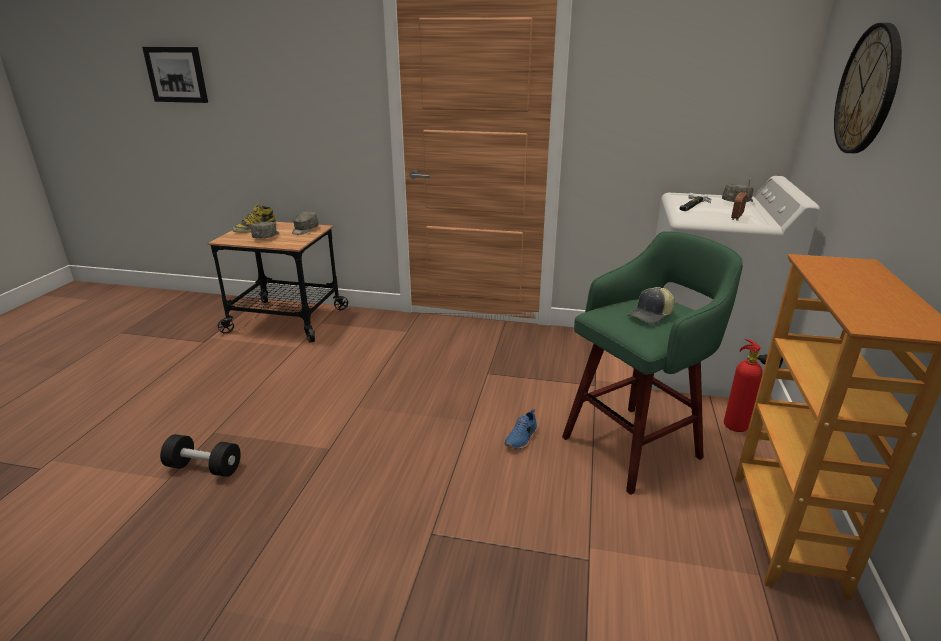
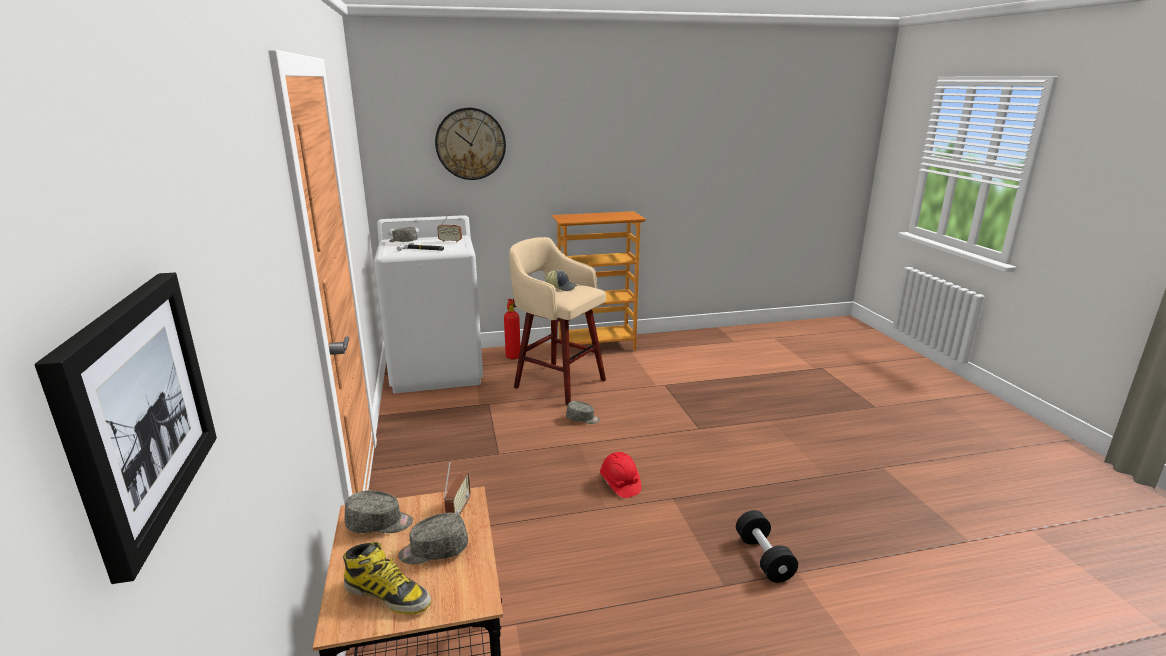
camera: 115 degrees left, 5 degrees down
blue shoe [504,408,537,449] -> grey cap [566,401,600,424]
green stool [562,231,743,495] -> beige stool [509,237,606,406]
none -> radio [443,462,471,515]
none -> red hard hat [600,452,642,498]

